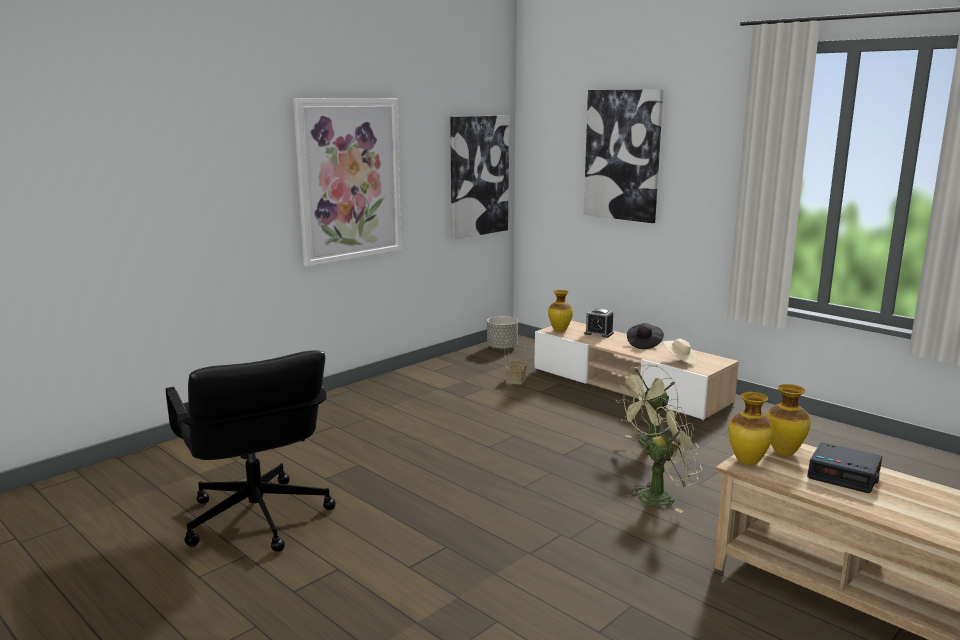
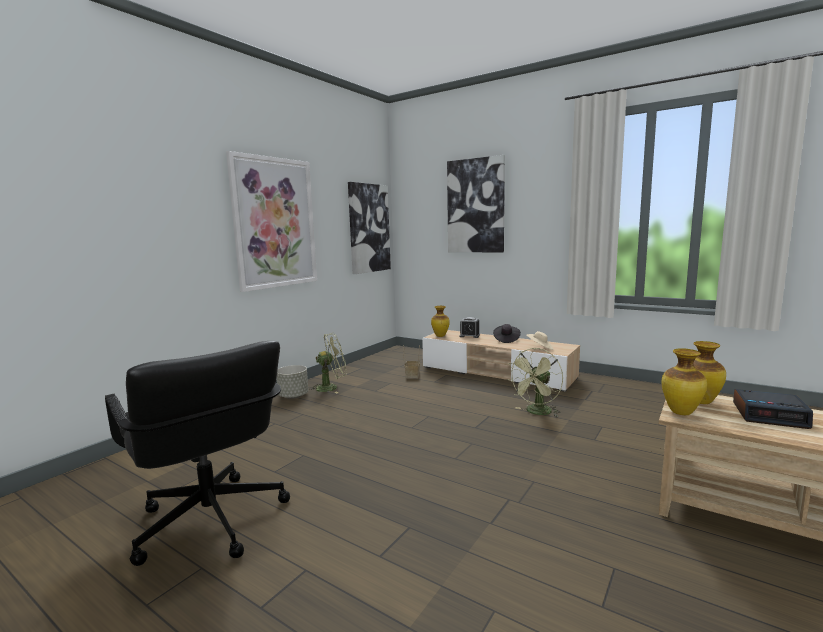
camera: 10 degrees left, 5 degrees down
grey planter [487,316,518,350] -> grey planter moved to [277,365,308,399]
green fan [625,405,702,513] -> green fan moved to [309,333,347,393]

